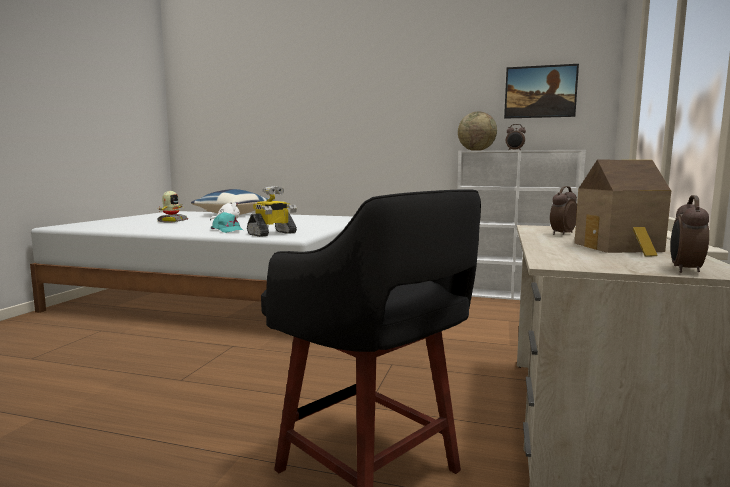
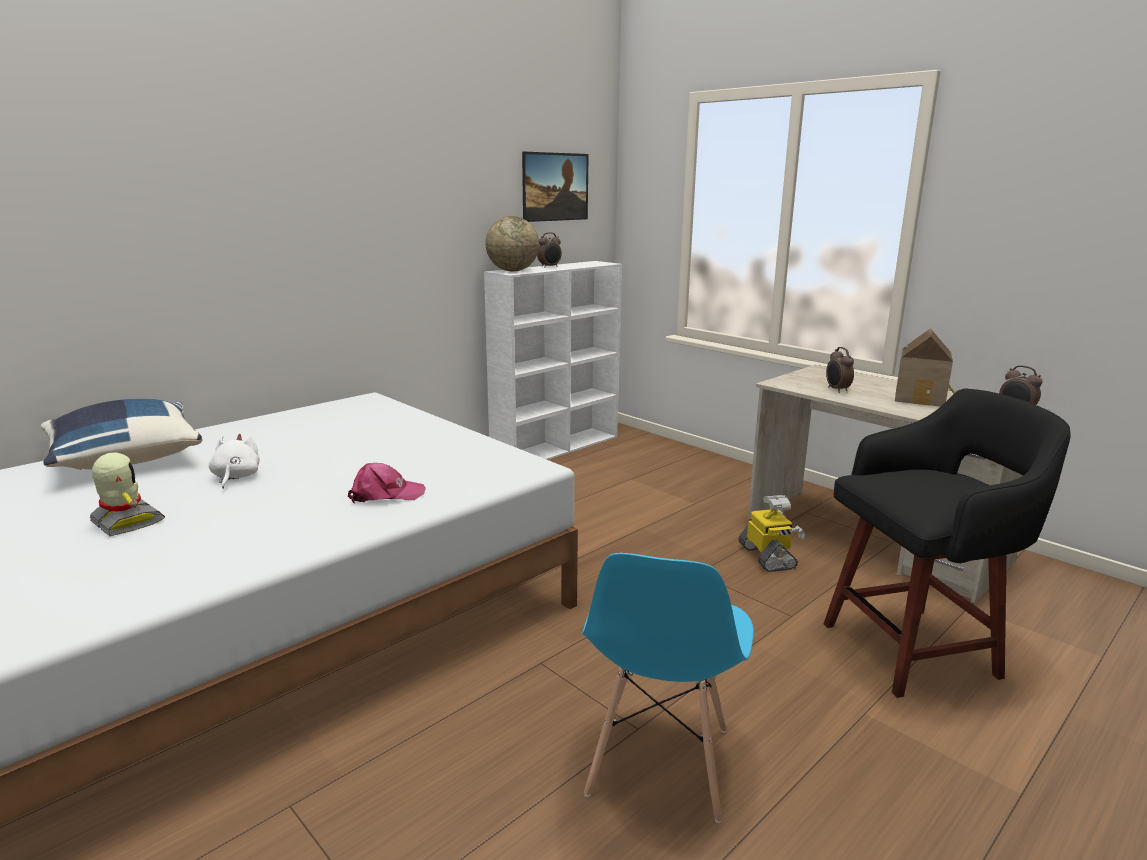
camera: 60 degrees left, 10 degrees up
turquoise cap [211,212,243,233] -> pink cap [348,463,426,504]
toy robot [247,186,297,237] -> toy robot moved to [739,495,806,572]
none -> blue chair [582,553,754,823]

